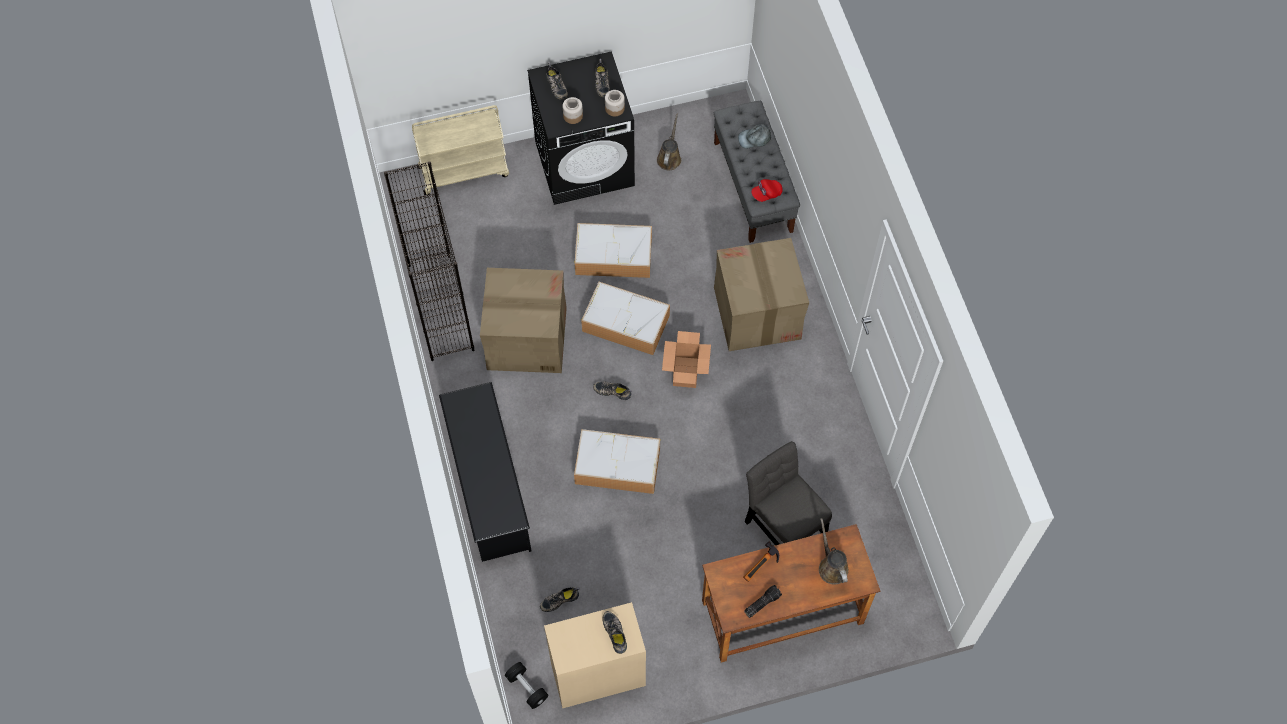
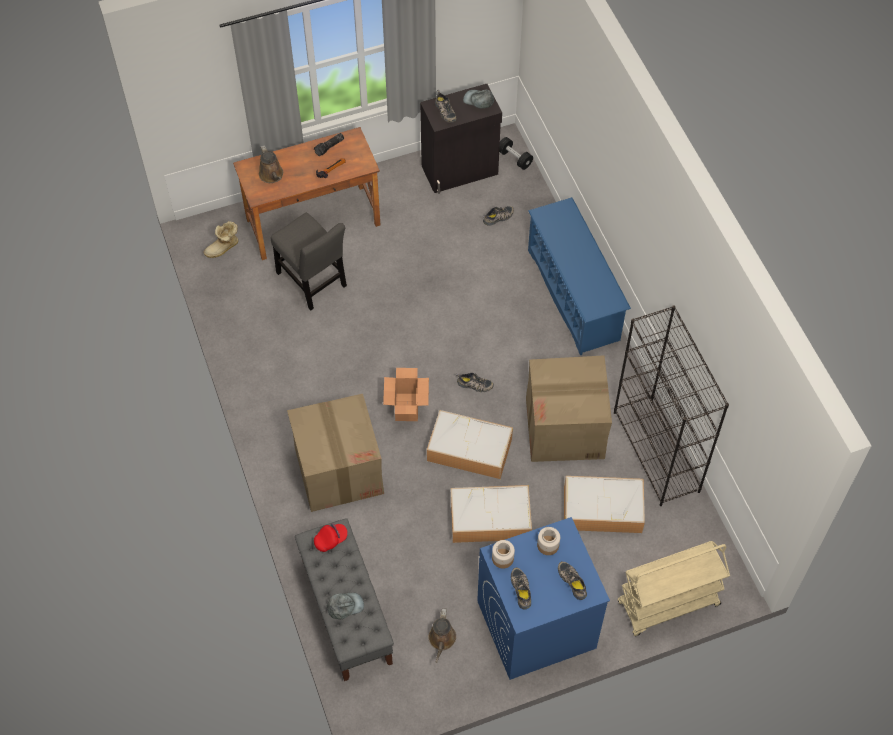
camera: 175 degrees right, 5 degrees down
black shoe rack [439,382,531,562] -> blue shoe rack [528,197,631,355]
black washing machine [527,51,635,205] -> blue washing machine [477,517,610,680]
beige cabinet [544,602,646,708] -> black cabinet [420,84,502,194]
storage box [574,429,660,494] -> storage box moved to [564,476,645,533]
none -> boot [203,221,238,258]
none -> grey cap [463,90,494,109]

